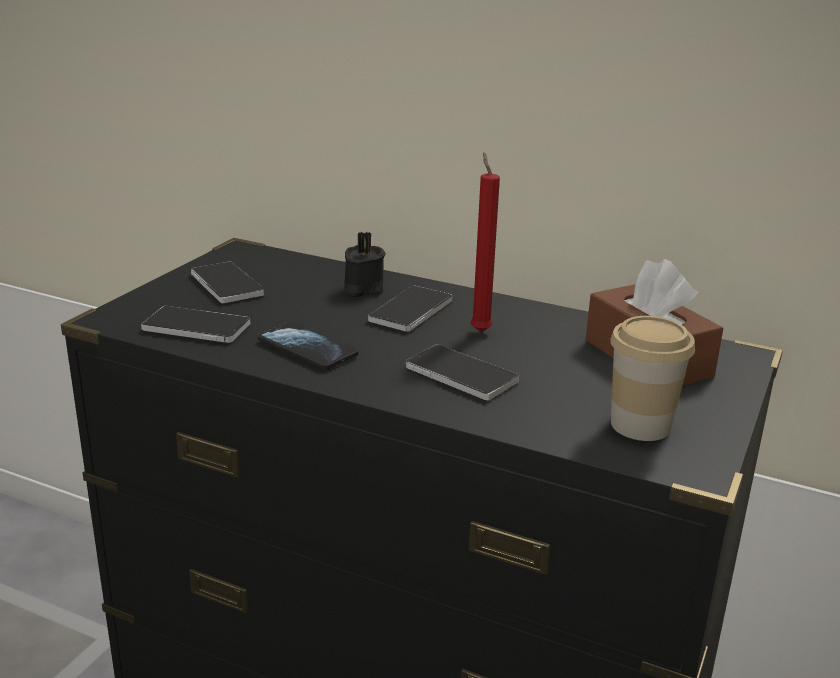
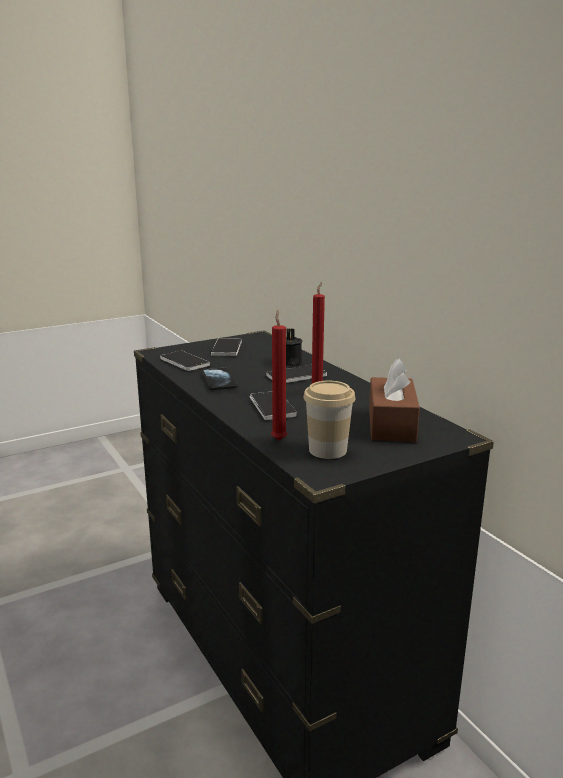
camera: 35 degrees right, 5 degrees down
none -> red candle [271,310,287,440]

